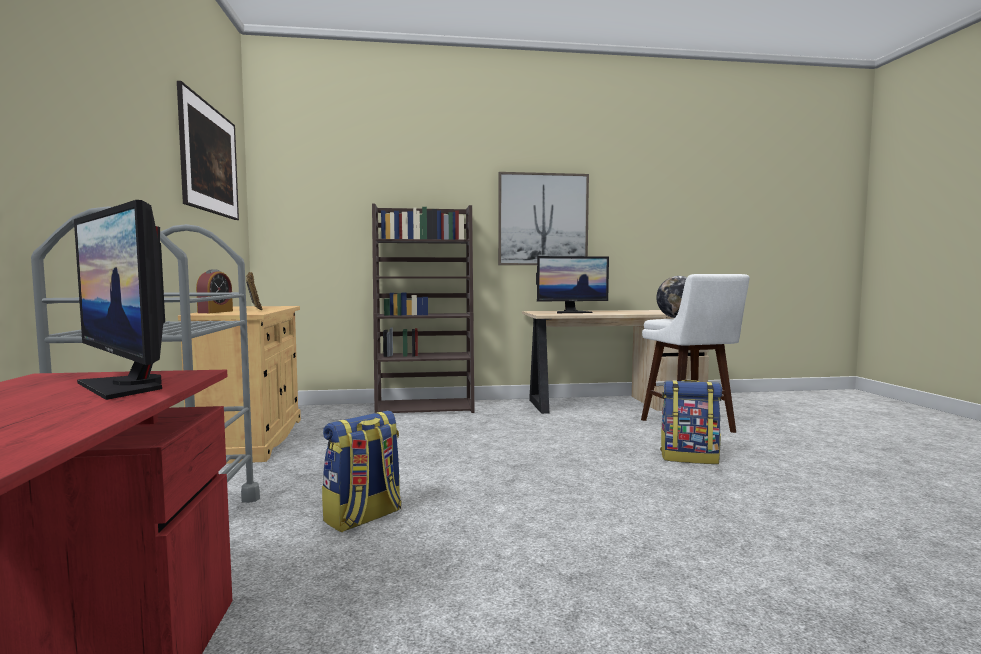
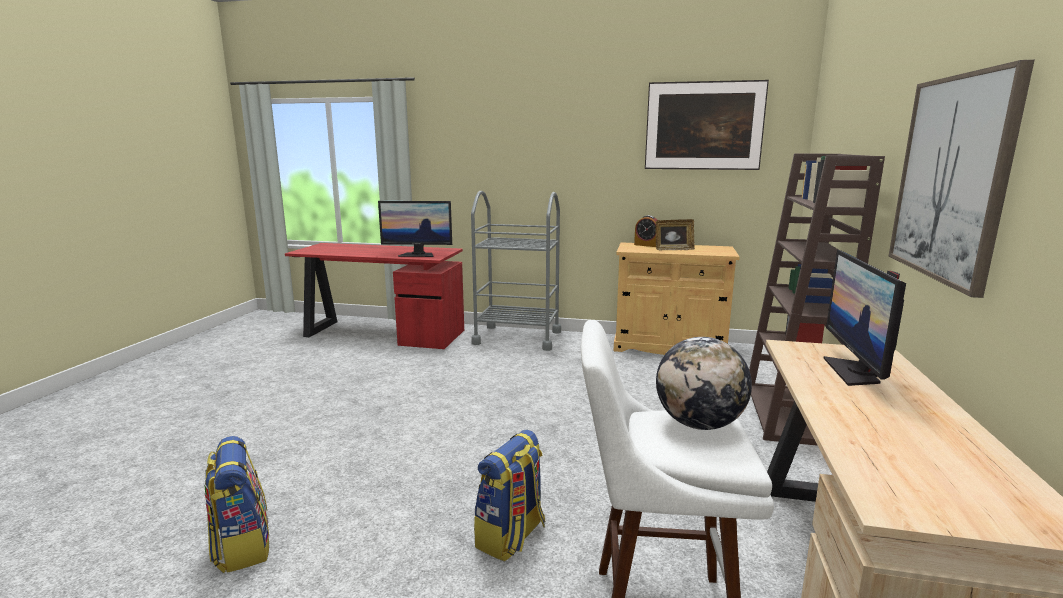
camera: 110 degrees right, 10 degrees up
monitor [74,200,165,400] -> monitor turned 150 degrees counterclockwise [378,201,452,257]
backpack [322,411,402,532] -> backpack moved to [204,436,269,573]

